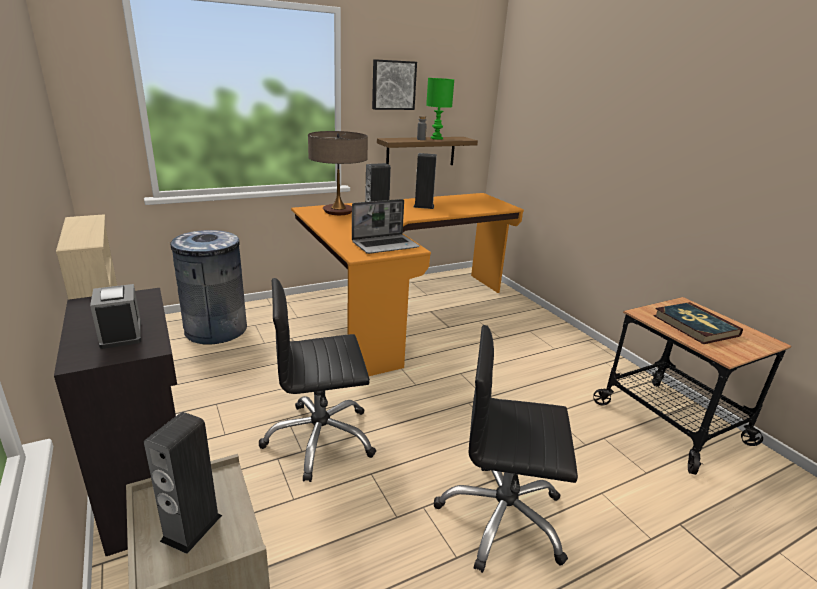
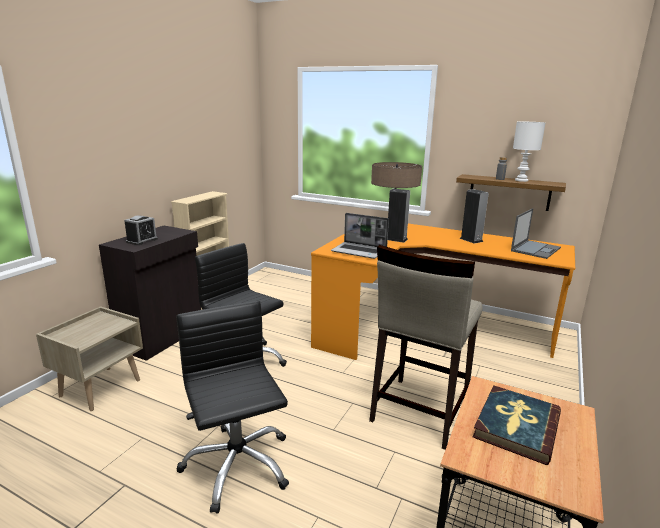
camera: 55 degrees right, 5 degrees down
speaker [144,412,222,554] -> none
grey trash can [168,230,247,344] -> none
picture [372,59,417,110] -> none
green table lamp [426,78,454,140] -> white table lamp [513,122,545,182]
none -> beige stool [369,245,483,450]
none -> laptop [511,208,561,259]

